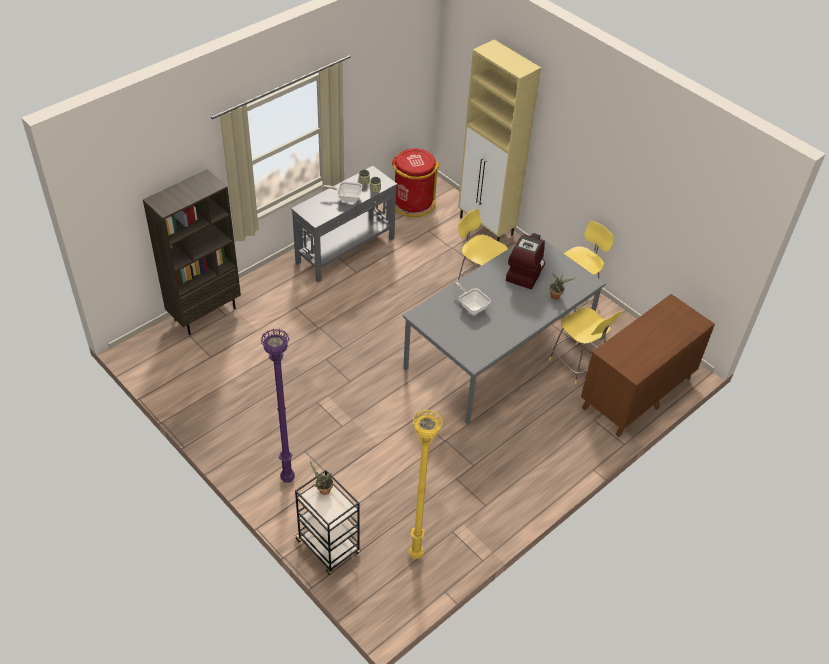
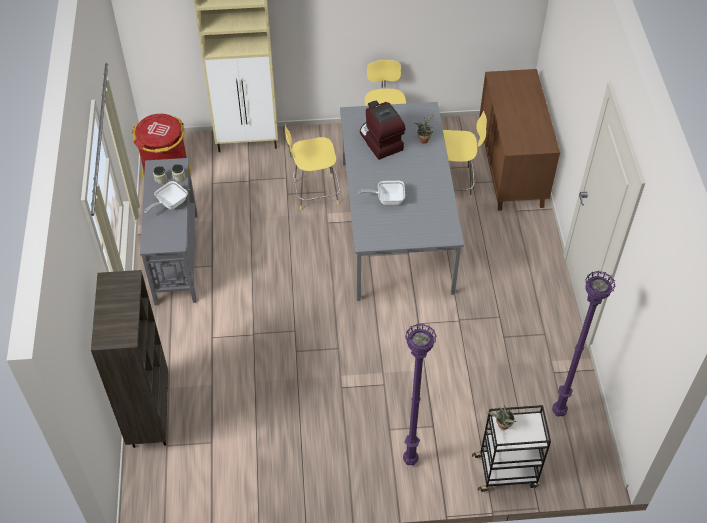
camera: 50 degrees left, 5 degrees up
yellow floor lamp [409,409,443,559] -> purple floor lamp [552,270,615,416]

